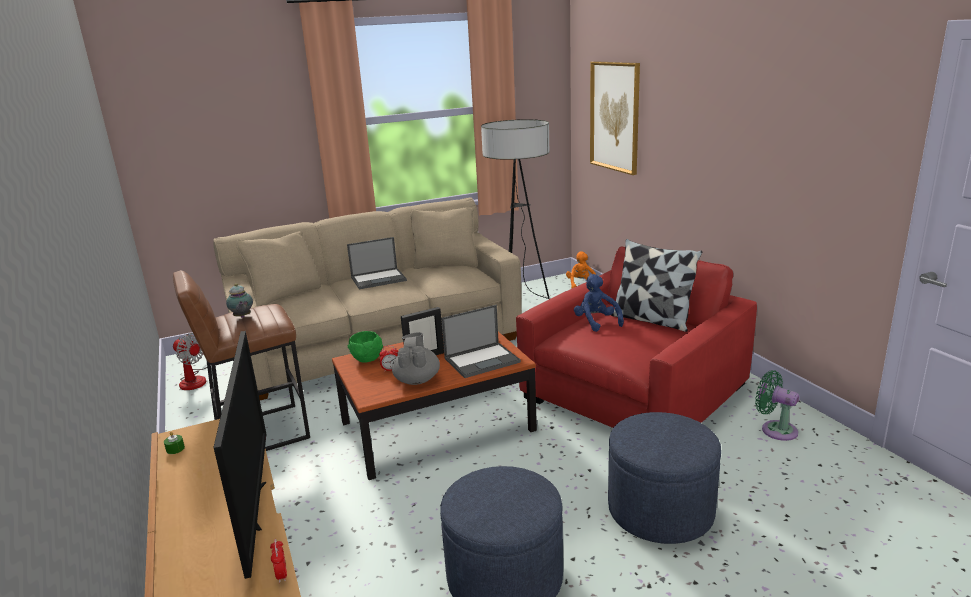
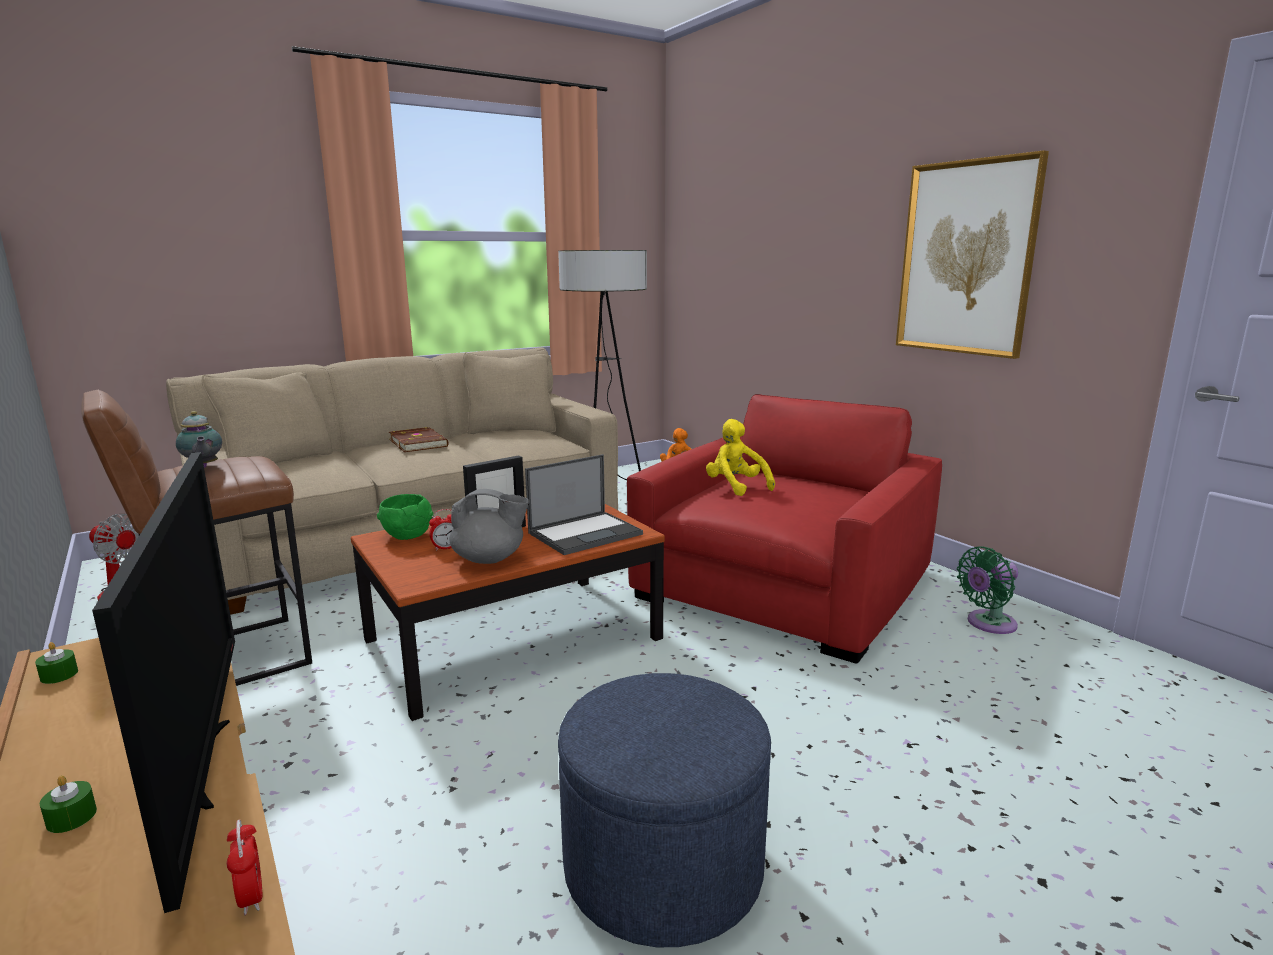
camera: 10 degrees left, 5 degrees down
laptop [347,237,407,289] -> brown book [389,427,448,452]
grey teapot [392,332,440,385] -> grey teapot turned 105 degrees clockwise [450,489,530,564]
blue plush toy [574,274,624,332] -> yellow plush toy [706,419,775,496]
picture [590,61,640,175] -> picture moved to [896,150,1049,359]
blue ottoman [608,412,721,544] -> none
pillow [611,239,702,332] -> none
green fan [755,370,800,441] -> green fan turned 60 degrees counterclockwise [957,546,1018,634]
none -> green candle [40,775,97,833]

